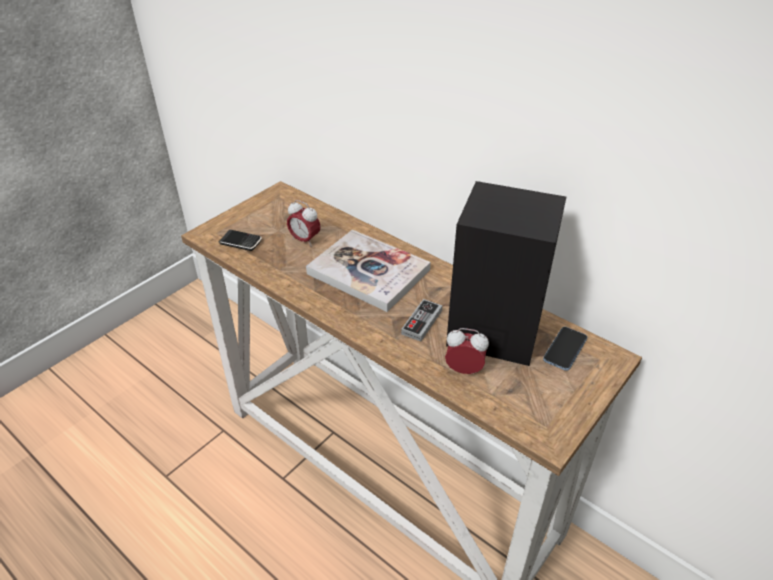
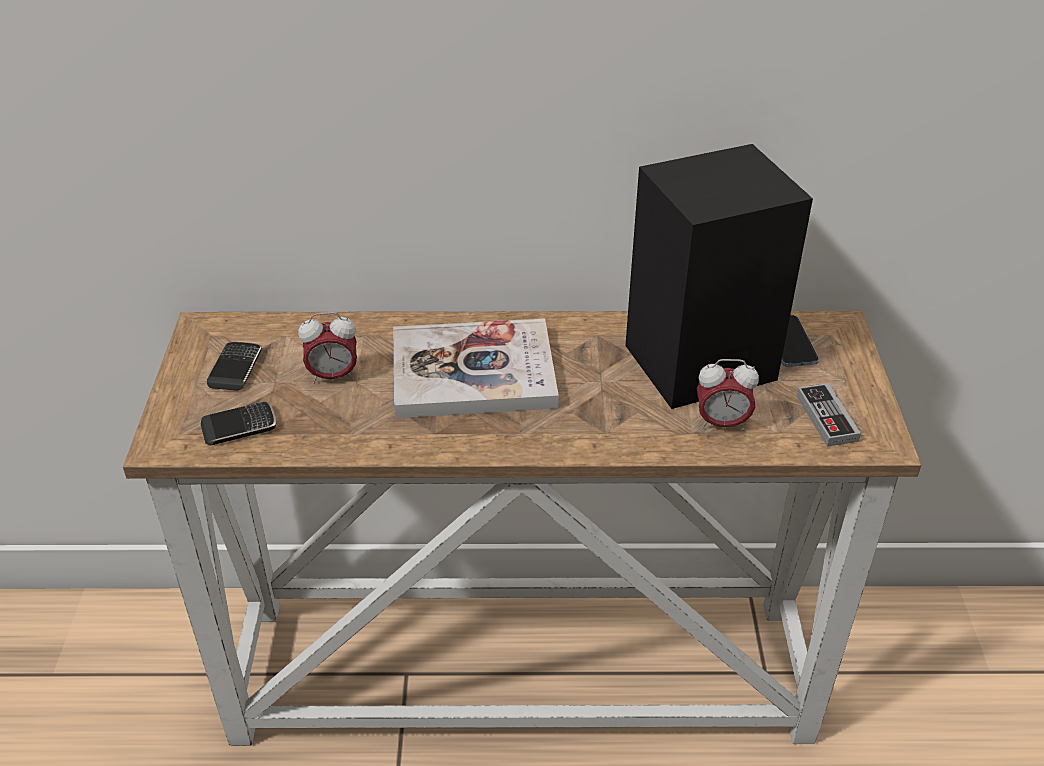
camera: 40 degrees left, 0 degrees up
game controller [401,299,442,341] -> game controller moved to [796,383,861,447]
alarm clock [445,328,489,374] -> alarm clock turned 150 degrees counterclockwise [697,359,759,431]
none -> phone [207,342,262,391]

